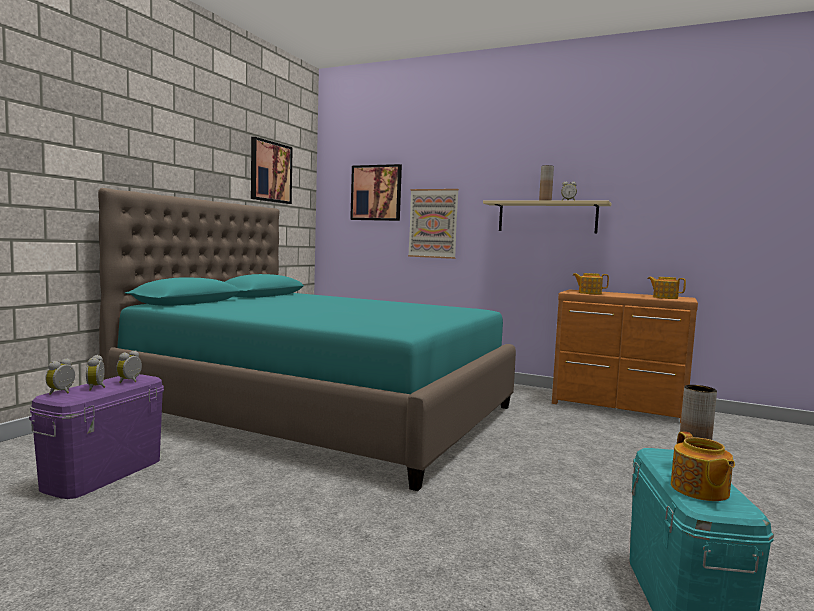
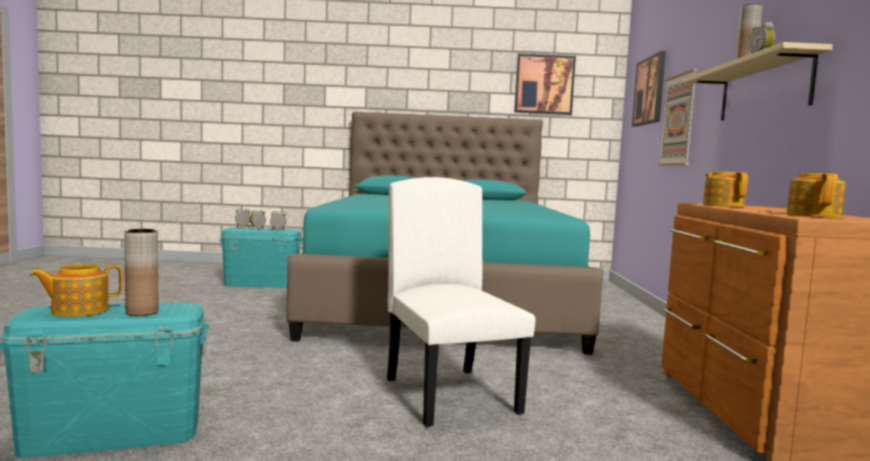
camera: 65 degrees right, 0 degrees up
purple storage box [29,374,164,499] -> turquoise storage box [219,227,303,288]
none -> white chair [387,177,535,427]

